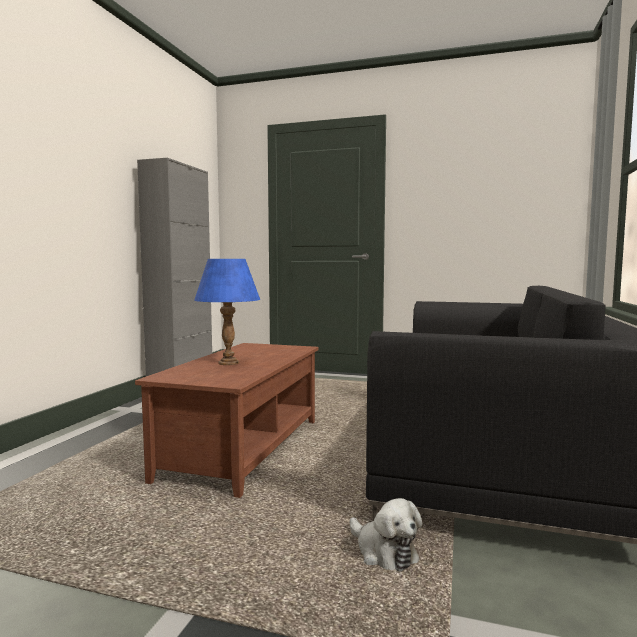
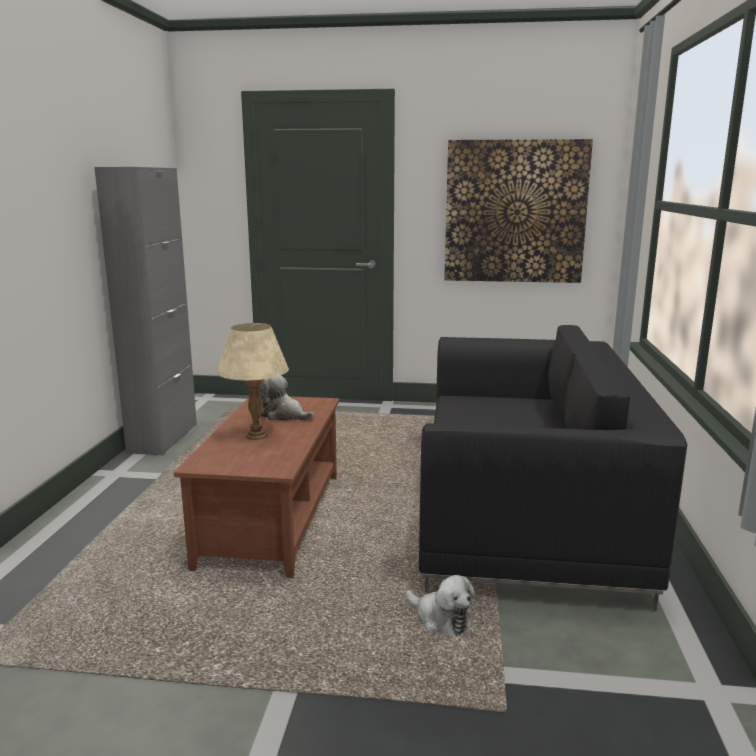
camera: 10 degrees left, 10 degrees up
blue table lamp [194,259,260,365] -> beige table lamp [217,323,289,440]
none -> plush toy [259,376,314,421]
none -> picture [444,139,593,283]

